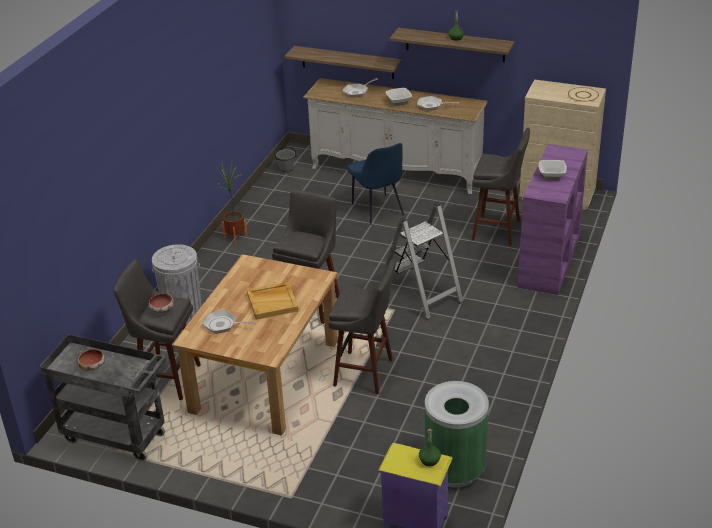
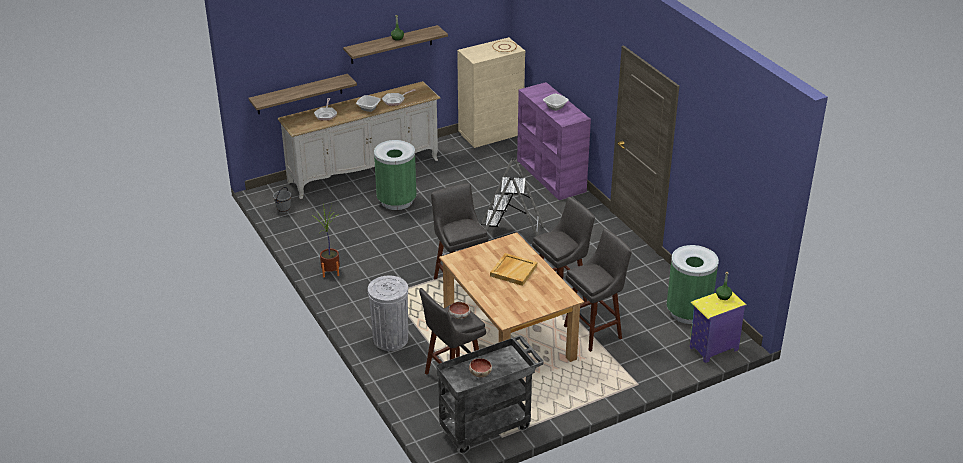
camera: 50 degrees left, 0 degrees up
frying pan [203,310,256,334] -> none
blue chair [347,143,404,225] -> green trash can [374,140,417,210]
grey stool [472,128,530,246] -> grey stool moved to [564,229,632,352]

